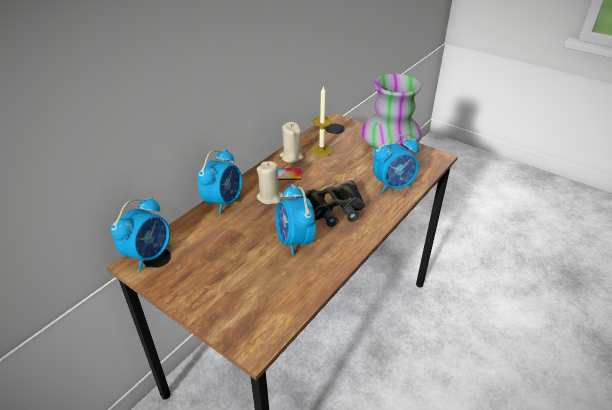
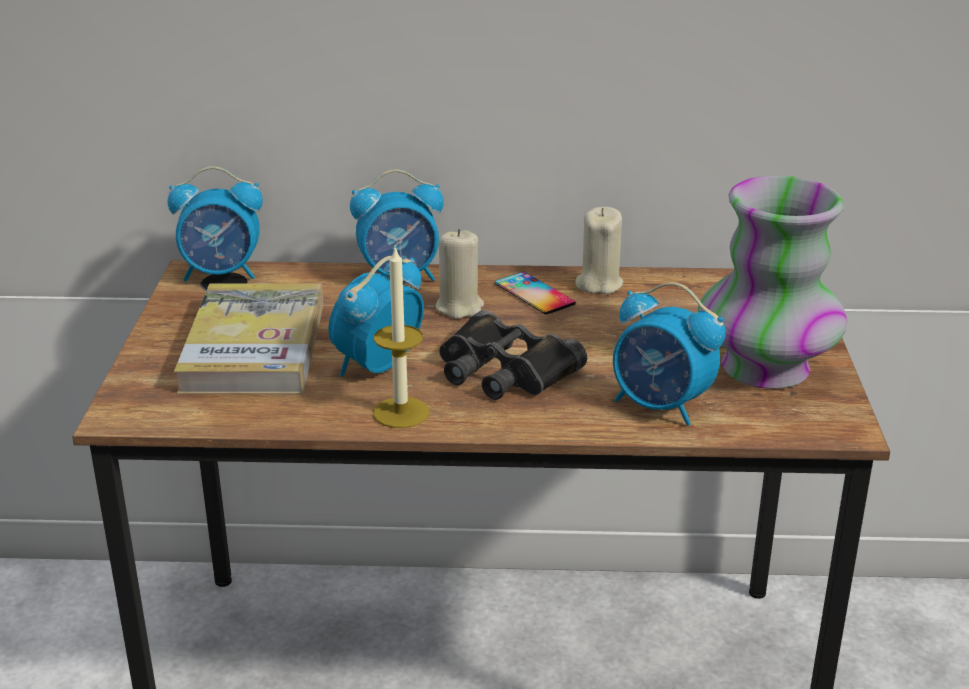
camera: 55 degrees right, 10 degrees down
candle [311,86,333,156] -> candle moved to [373,247,429,428]
none -> book [174,283,324,394]

